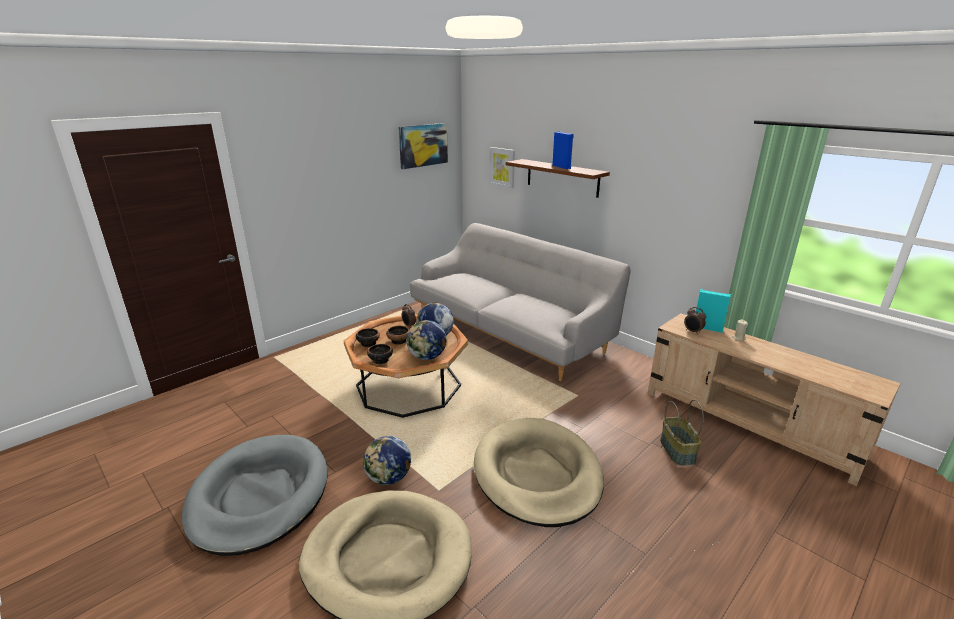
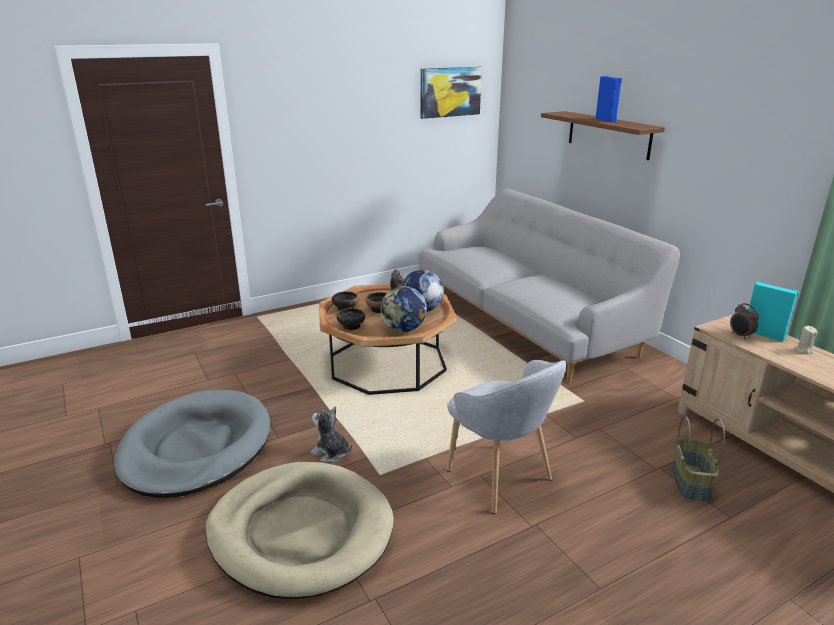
camera: 15 degrees right, 0 degrees up
globe [363,436,411,485] -> plush toy [311,406,352,463]
beige dog bed [474,418,604,527] -> grey armchair [447,360,566,514]
picture [489,147,515,188] -> none

